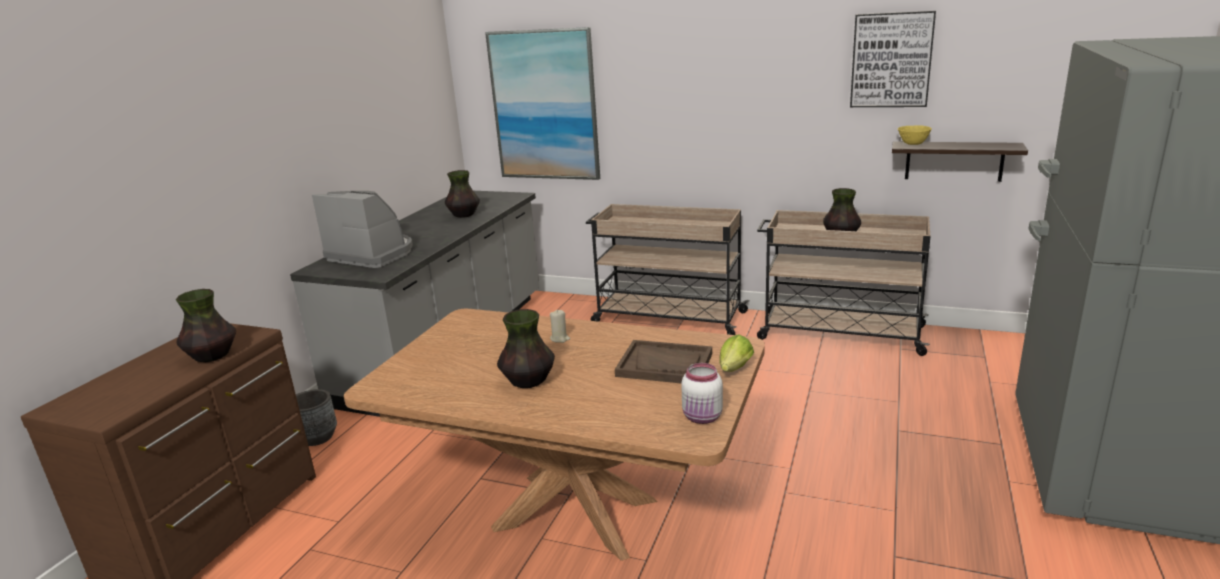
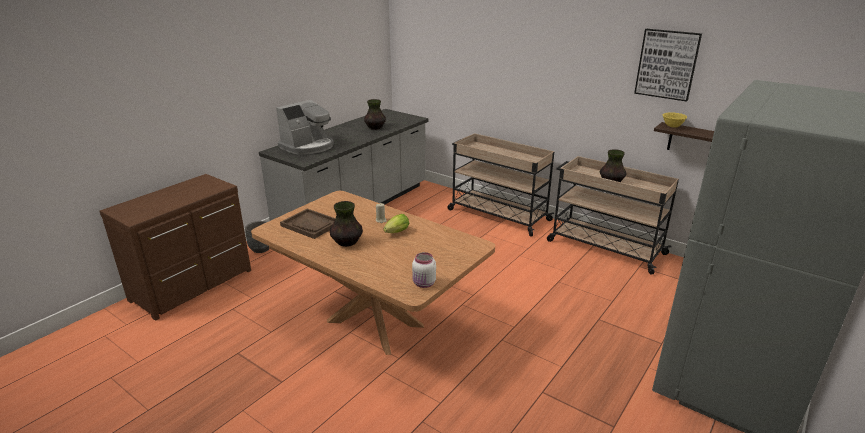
camera: 15 degrees right, 5 degrees up
vase [176,289,236,362] -> none
coffee machine [312,191,413,268] -> coffee machine turned 90 degrees clockwise [276,100,334,155]
picture [485,27,600,180] -> none
brown tray [615,340,712,383] -> brown tray moved to [280,209,335,239]
lettuce [719,334,754,372] -> lettuce moved to [384,214,409,233]

